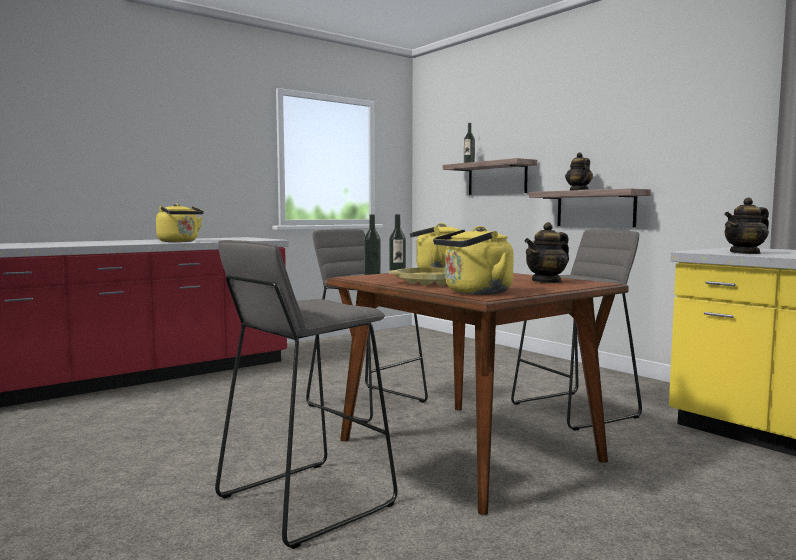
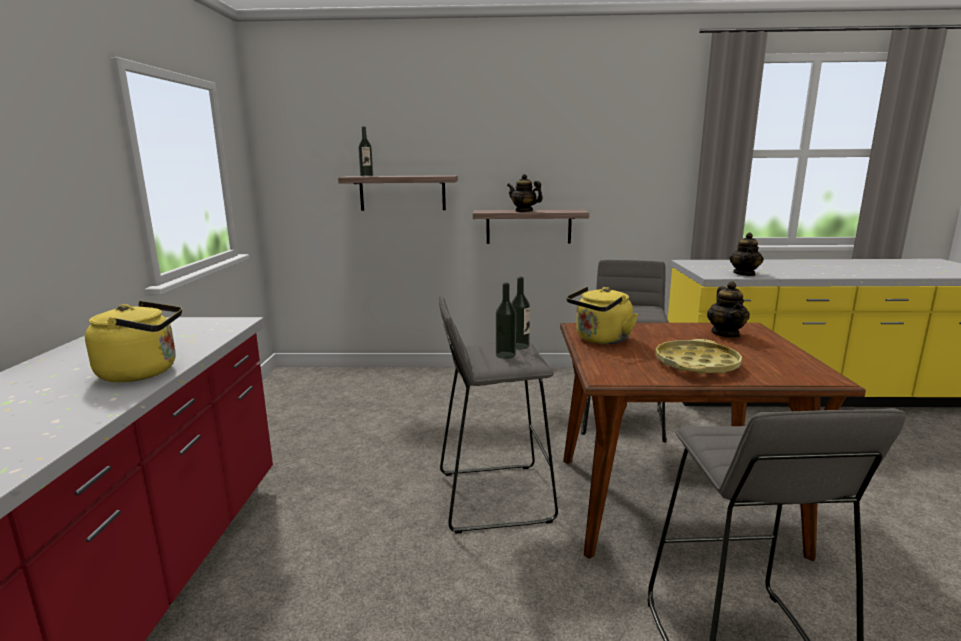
camera: 50 degrees left, 10 degrees up
yellow kettle [433,226,514,295] -> none

